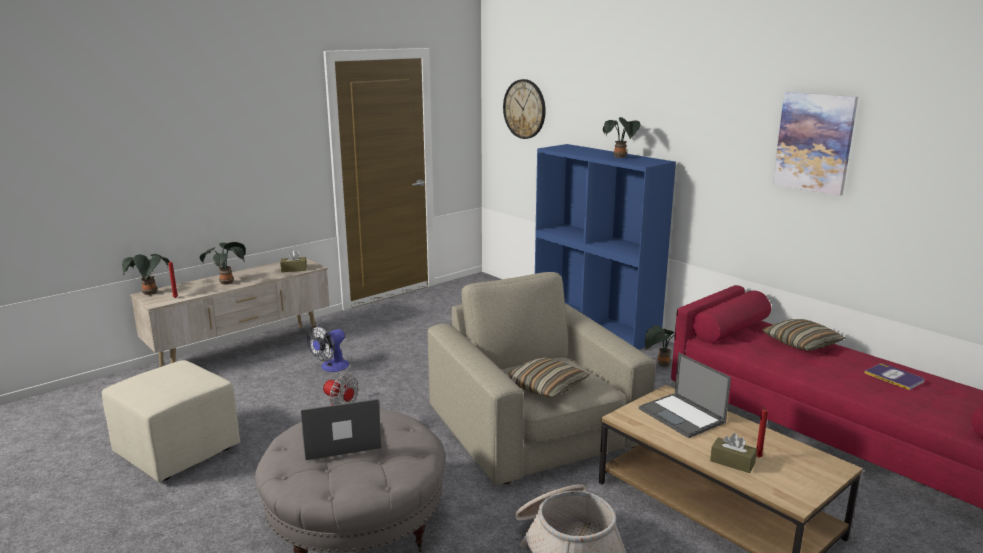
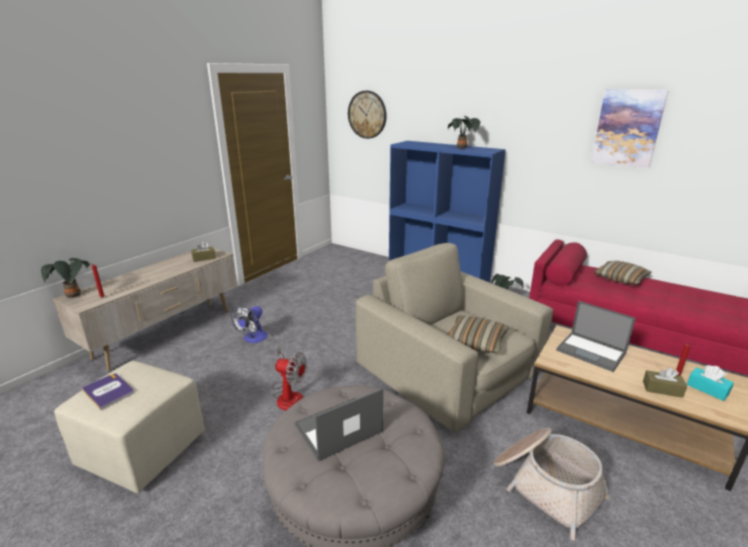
camera: 15 degrees left, 5 degrees up
potted plant [199,242,246,285] -> none
book [865,363,925,390] -> book moved to [81,373,134,410]
none -> turquoise tissue box [687,365,734,401]

